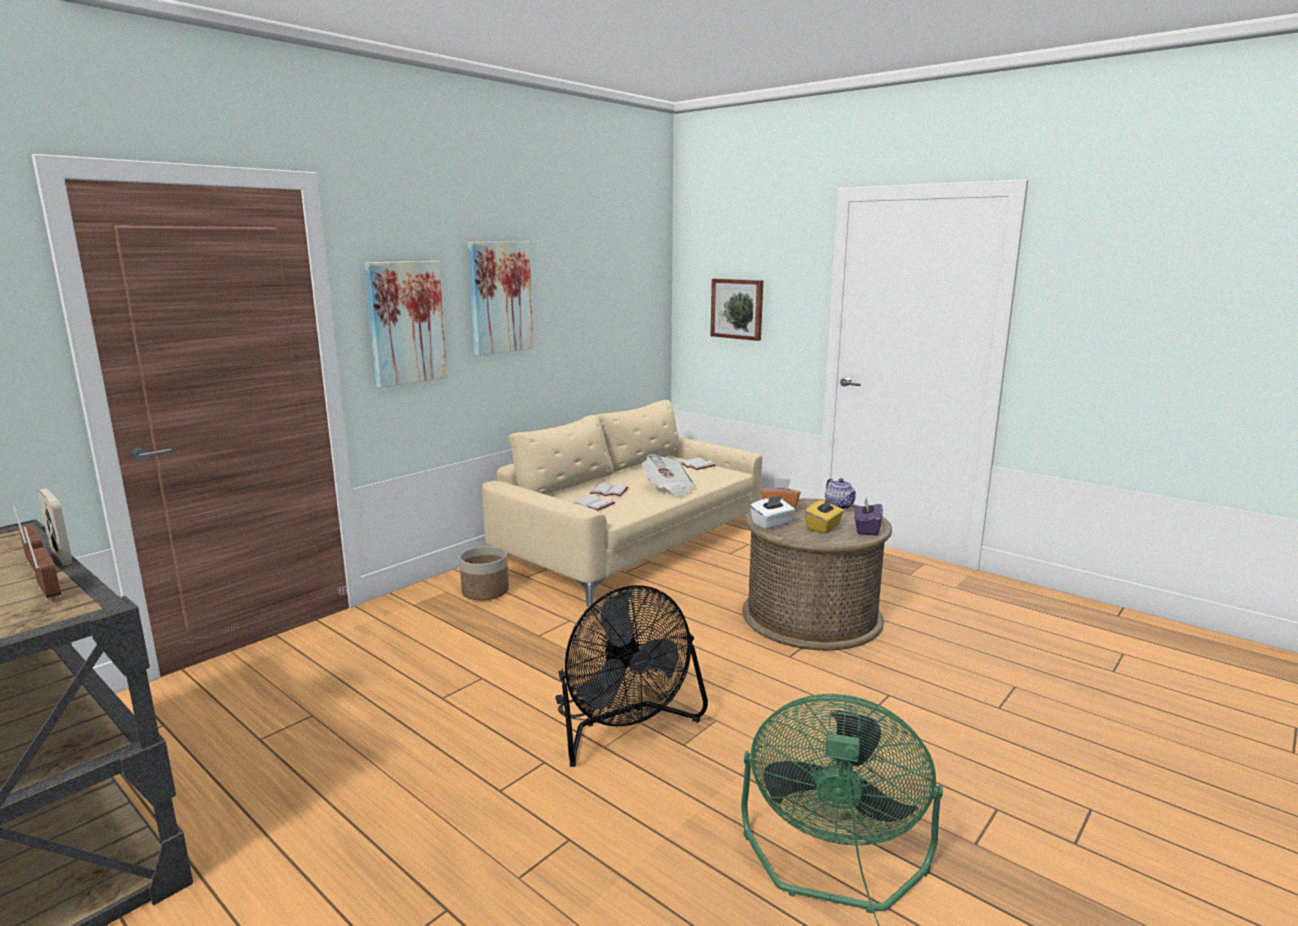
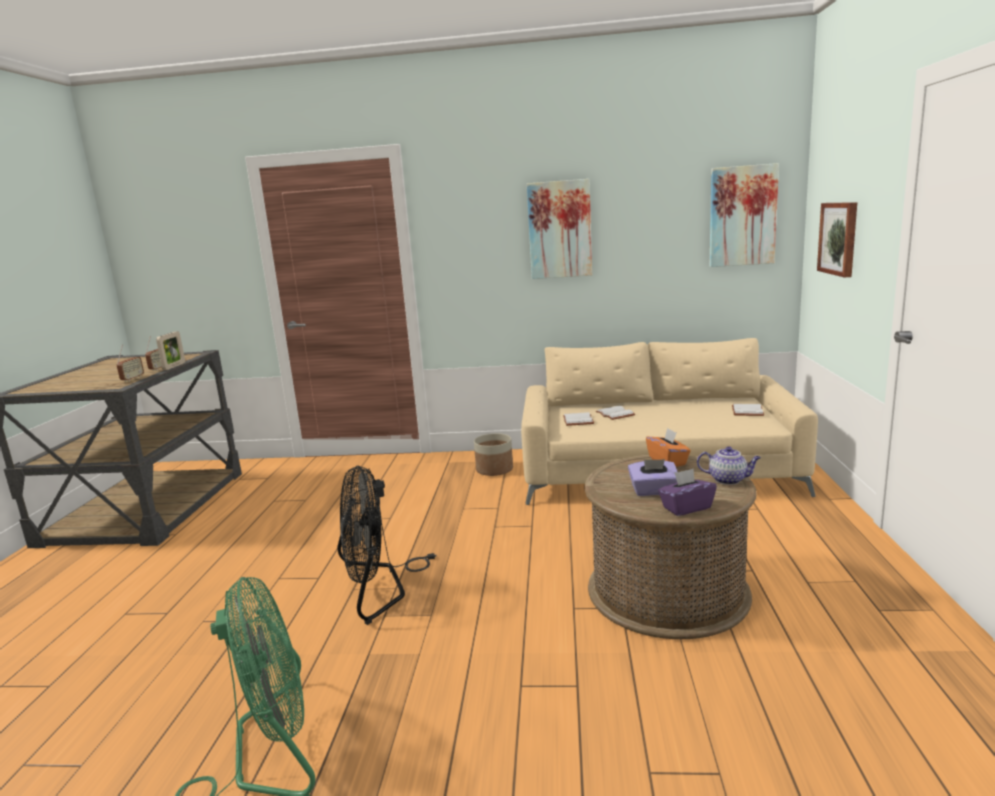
camera: 55 degrees right, 0 degrees up
picture [365,261,447,388] -> picture moved to [710,163,779,267]
black fan [556,585,708,767] -> black fan turned 45 degrees clockwise [337,466,437,625]
newspaper [642,454,695,497] -> none
white tissue box [750,495,795,529] -> none
yellow tissue box [805,497,844,534] -> purple tissue box [628,459,677,496]
teapot [825,478,856,509] -> teapot turned 105 degrees counterclockwise [697,446,761,485]

